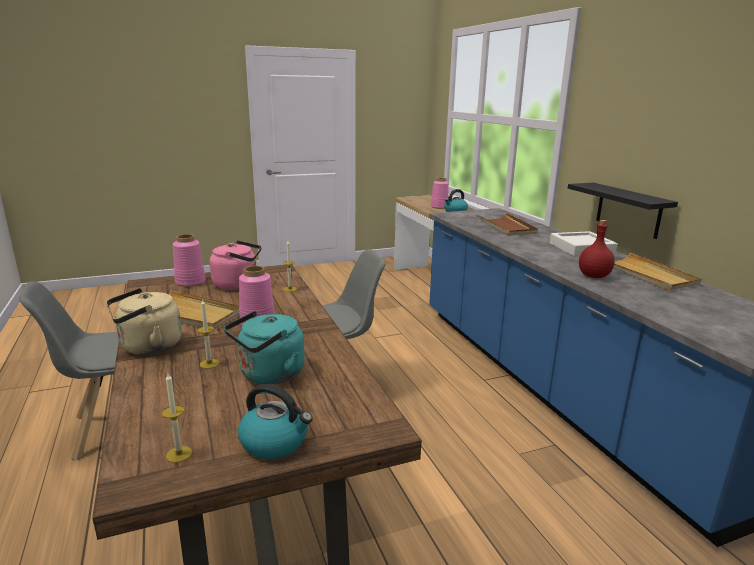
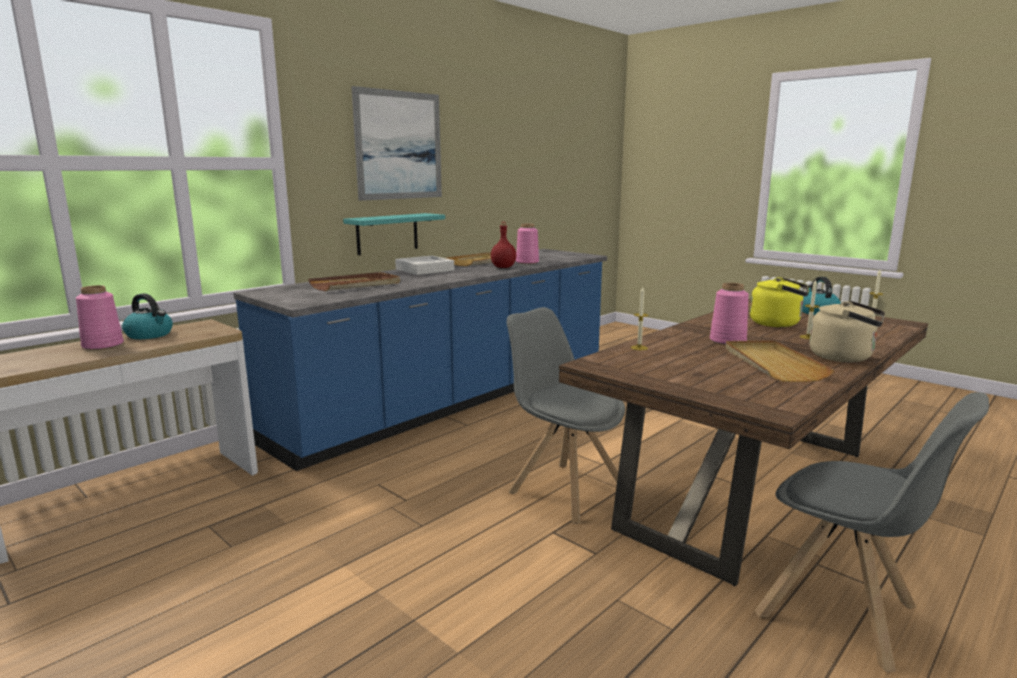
camera: 115 degrees left, 5 degrees down
pink vase [173,234,206,287] -> pink vase moved to [516,224,539,264]
pink kettle [210,240,262,290] -> none
turquoise kettle [224,311,304,384] -> yellow kettle [750,277,809,327]
black shelf [568,183,678,239] -> turquoise shelf [343,213,445,255]
none -> picture [351,86,442,201]

